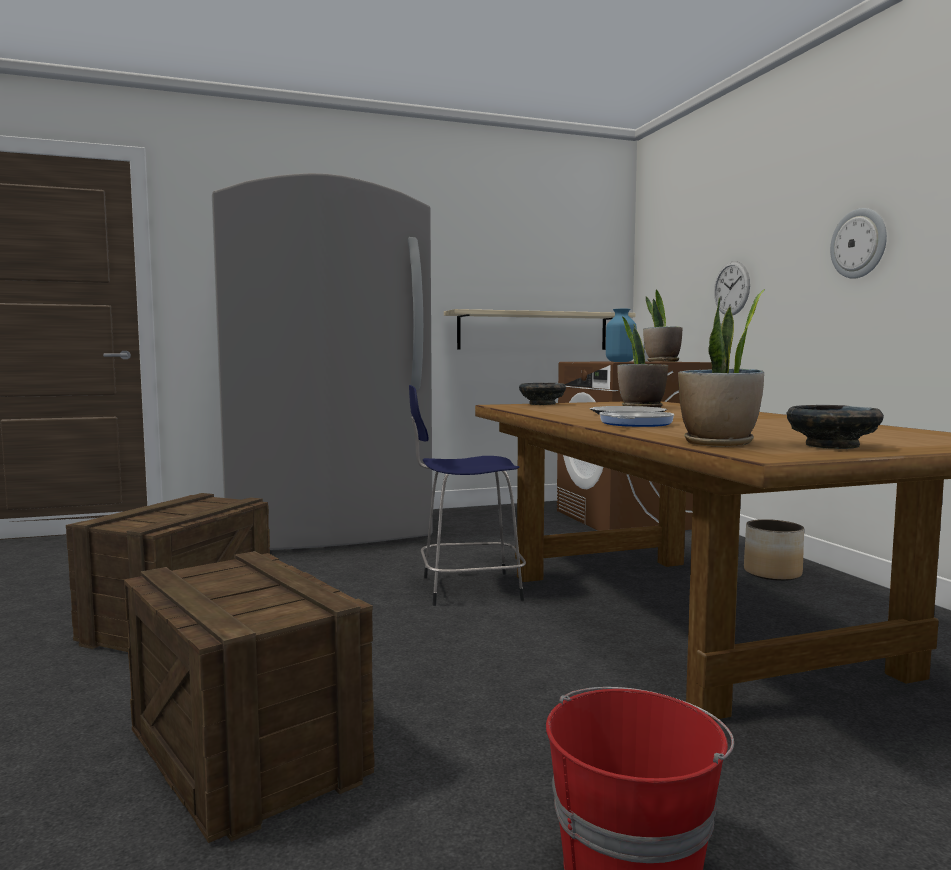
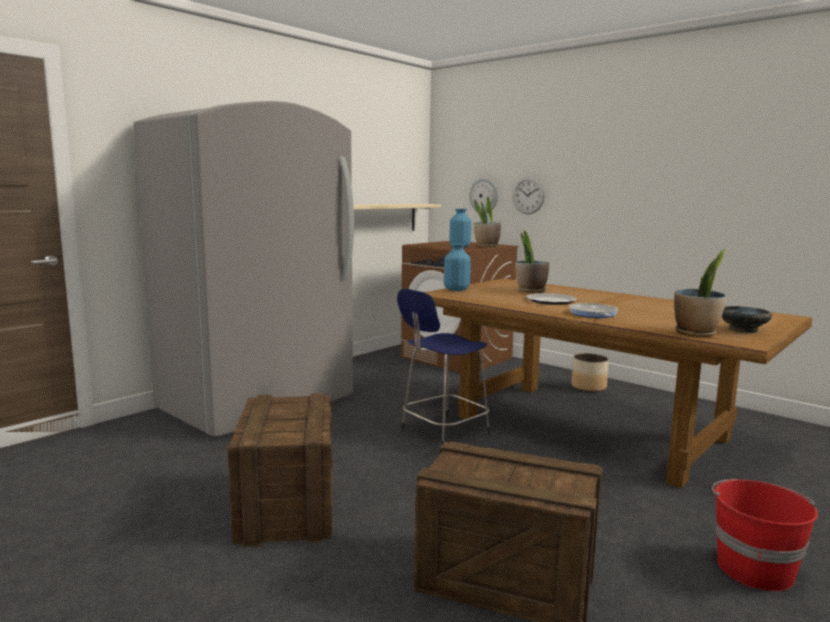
camera: 30 degrees left, 5 degrees up
black bowl [519,383,566,405] -> blue vase [444,243,471,291]
wall clock [830,208,887,279] -> wall clock moved to [469,178,498,213]

